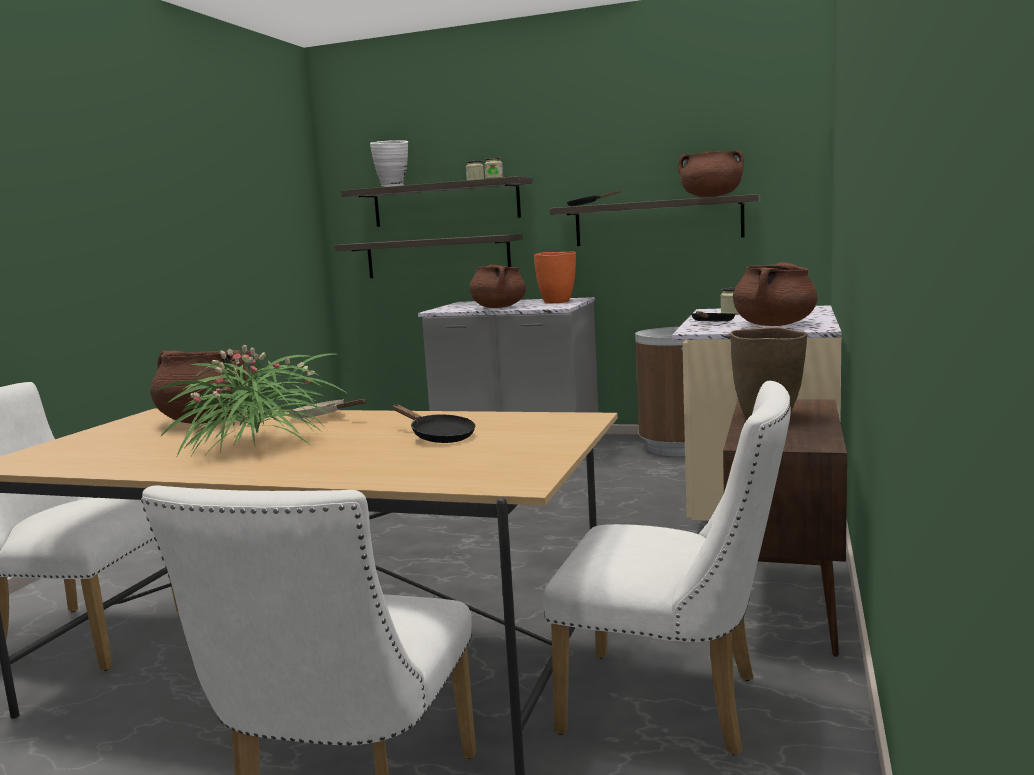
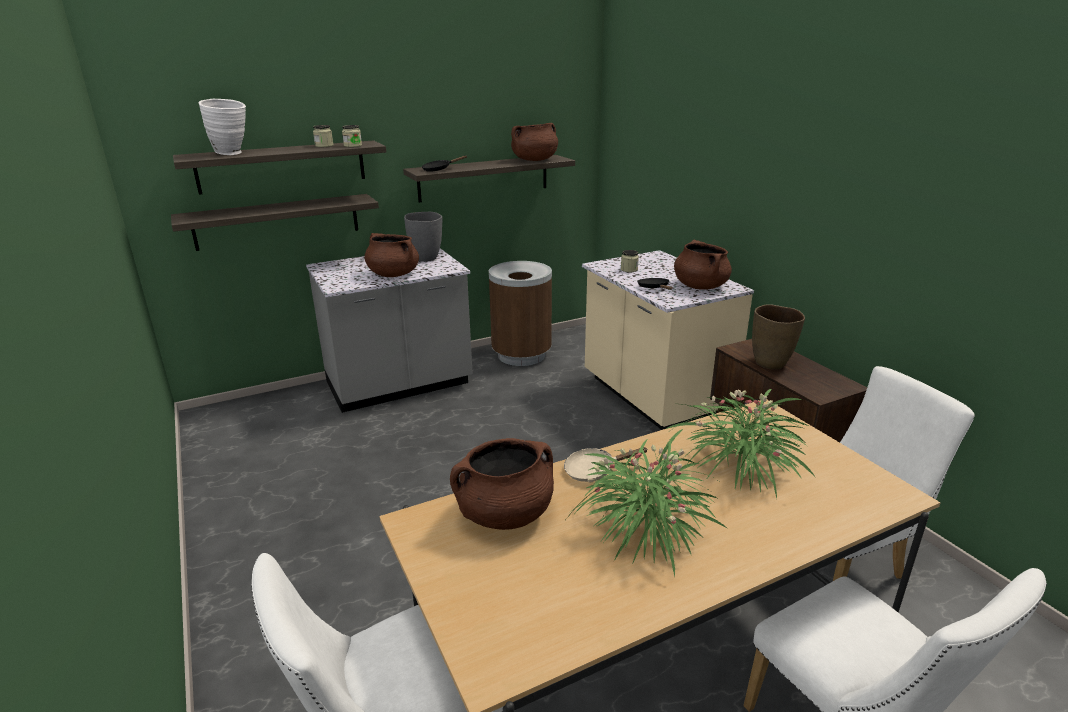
camera: 45 degrees left, 15 degrees up
black frying pan [392,404,475,443] -> potted plant [666,389,814,498]
orange vase [534,251,576,303] -> grey vase [404,212,442,262]

